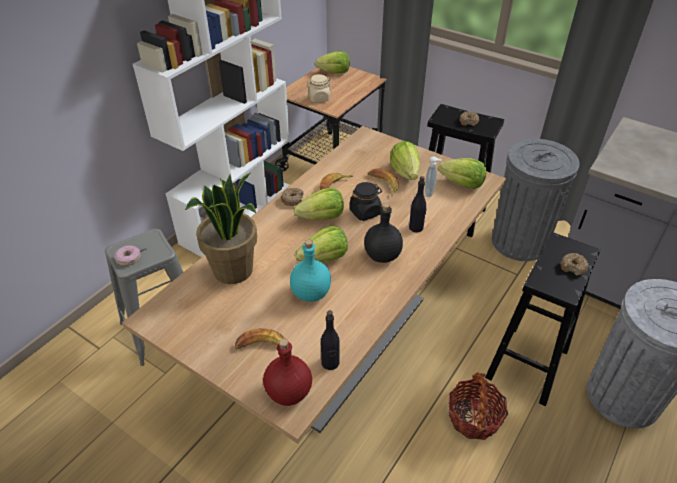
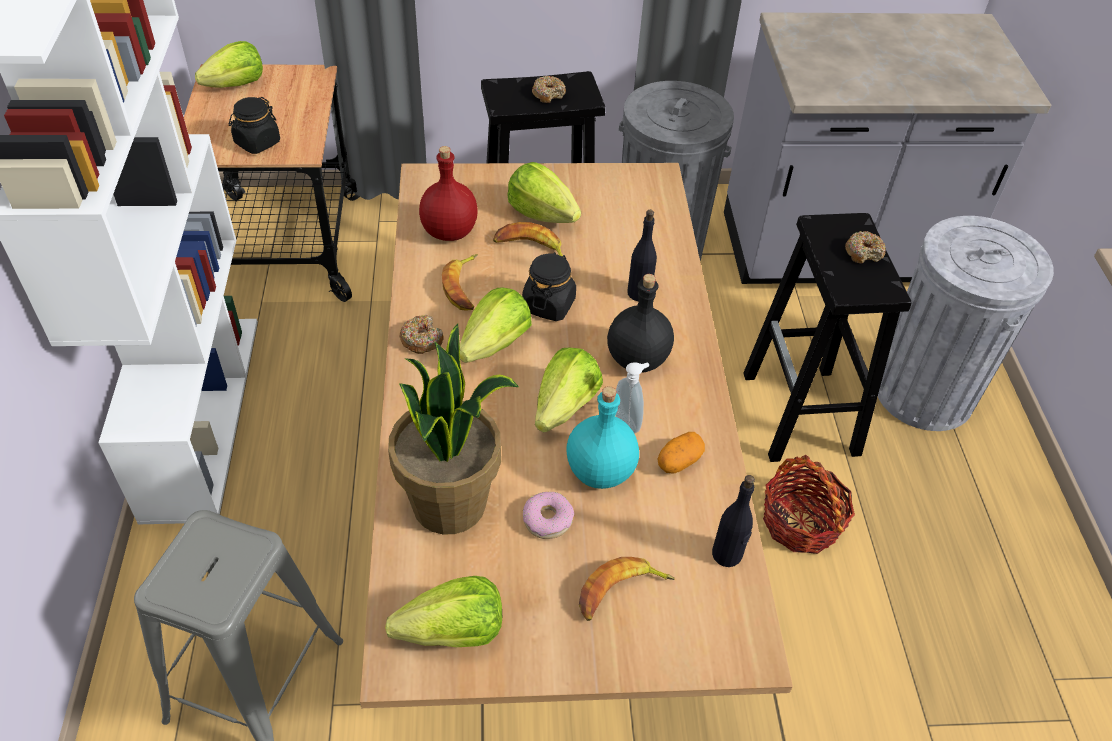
camera: 40 degrees left, 5 degrees up
donut [114,245,141,266] -> donut moved to [523,492,574,539]
red bottle [263,339,312,406] -> red bottle moved to [419,146,478,241]
beige jar [306,74,332,102] -> black jar [229,97,280,154]
soap dispenser [425,156,442,197] -> soap dispenser moved to [616,362,649,434]
lettuce [438,158,486,189] -> lettuce moved to [385,576,502,647]
none -> potato [658,432,705,474]

